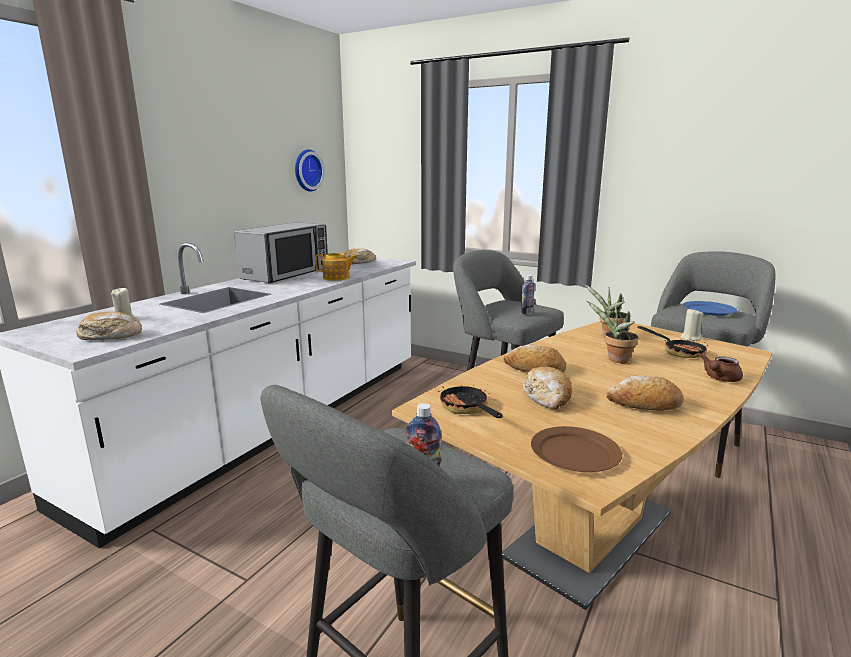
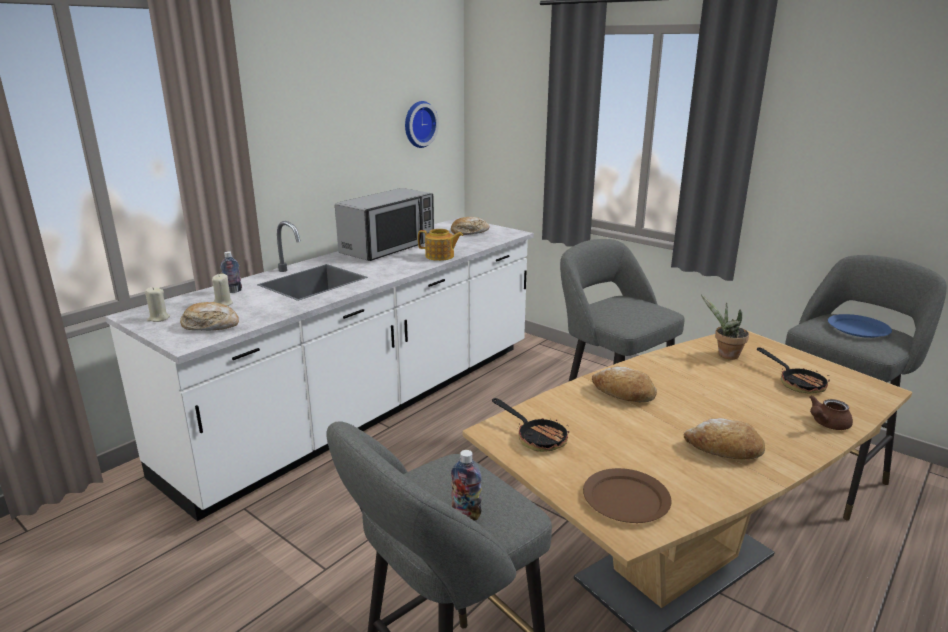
camera: 10 degrees right, 5 degrees up
frying pan [438,385,503,418] -> frying pan turned 150 degrees clockwise [492,398,569,452]
bottle [521,275,535,315] -> bottle moved to [220,251,242,293]
bread [523,366,572,409] -> none
potted plant [587,301,638,363] -> none
beige candle [681,308,703,341] -> beige candle moved to [145,287,170,322]

